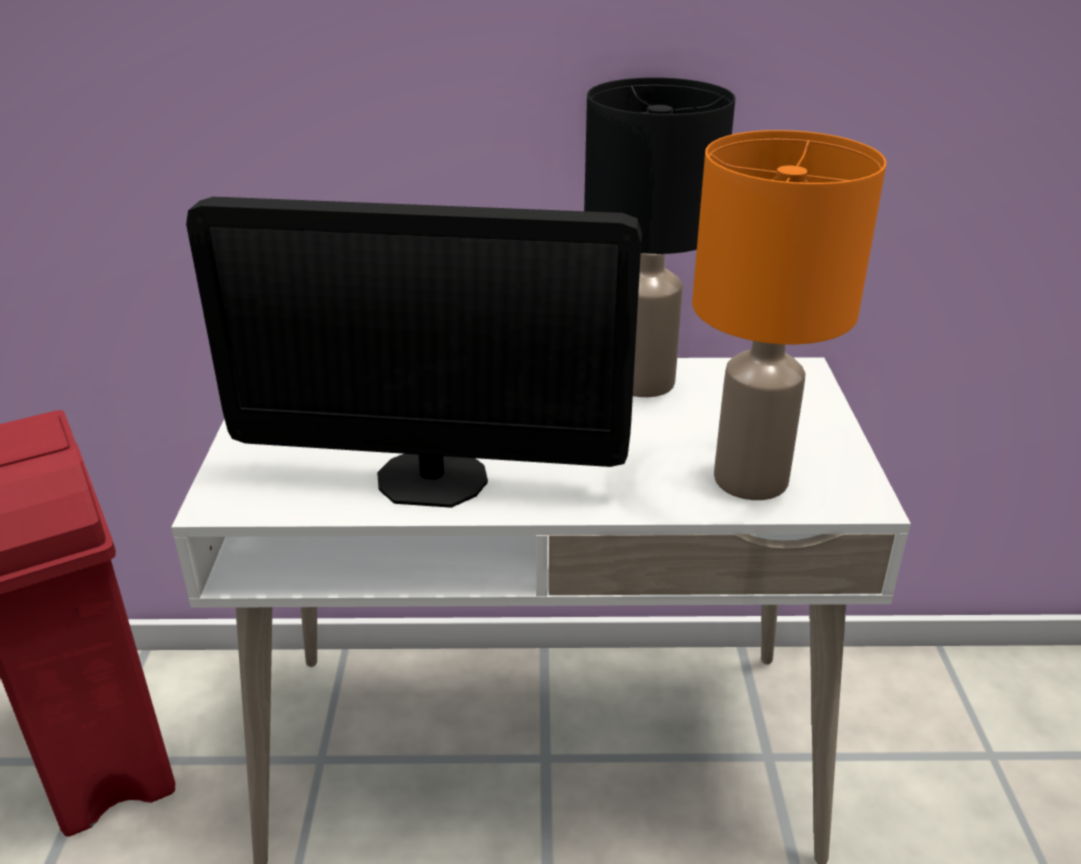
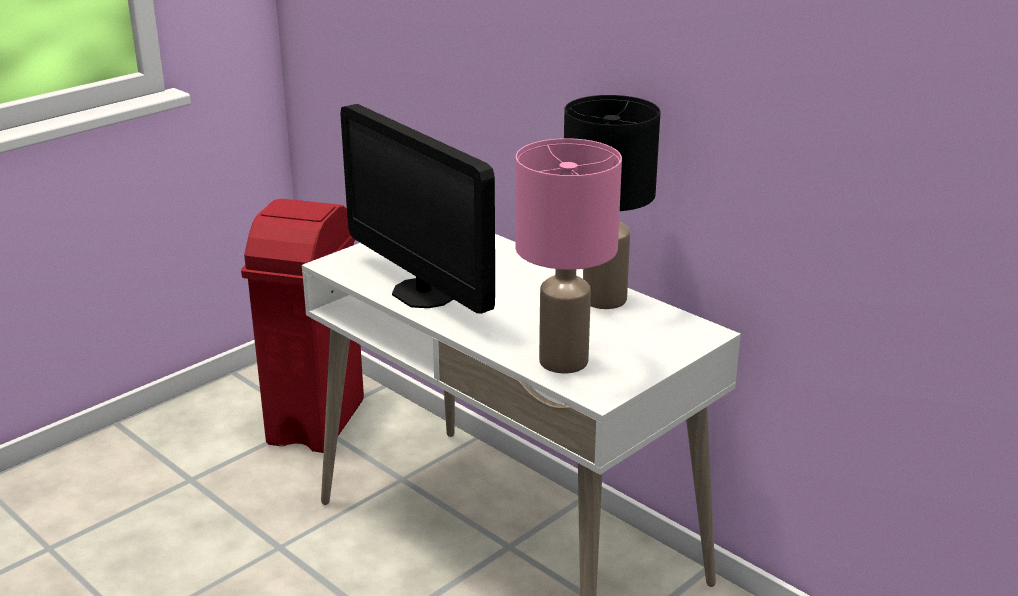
camera: 45 degrees right, 5 degrees down
orange table lamp [692,130,886,500] -> pink table lamp [515,138,622,373]

